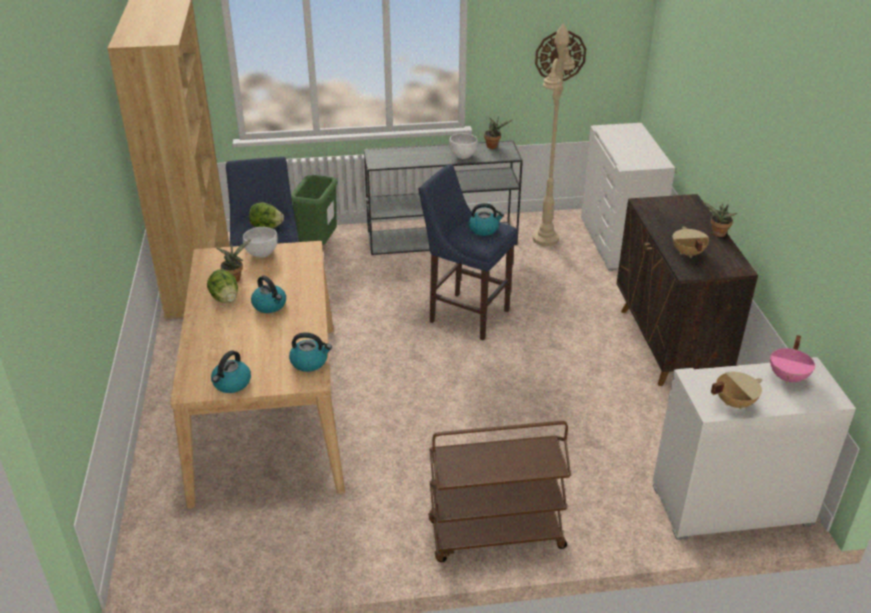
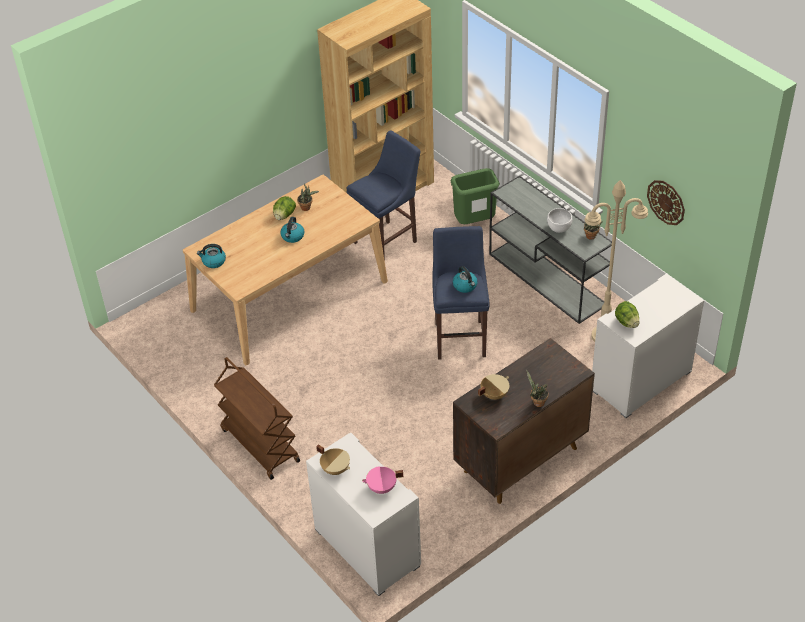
camera: 60 degrees right, 10 degrees up
white bowl [243,227,278,258] -> none
lettuce [249,202,284,228] -> lettuce moved to [615,301,639,328]
kettle [289,332,332,372] -> none

